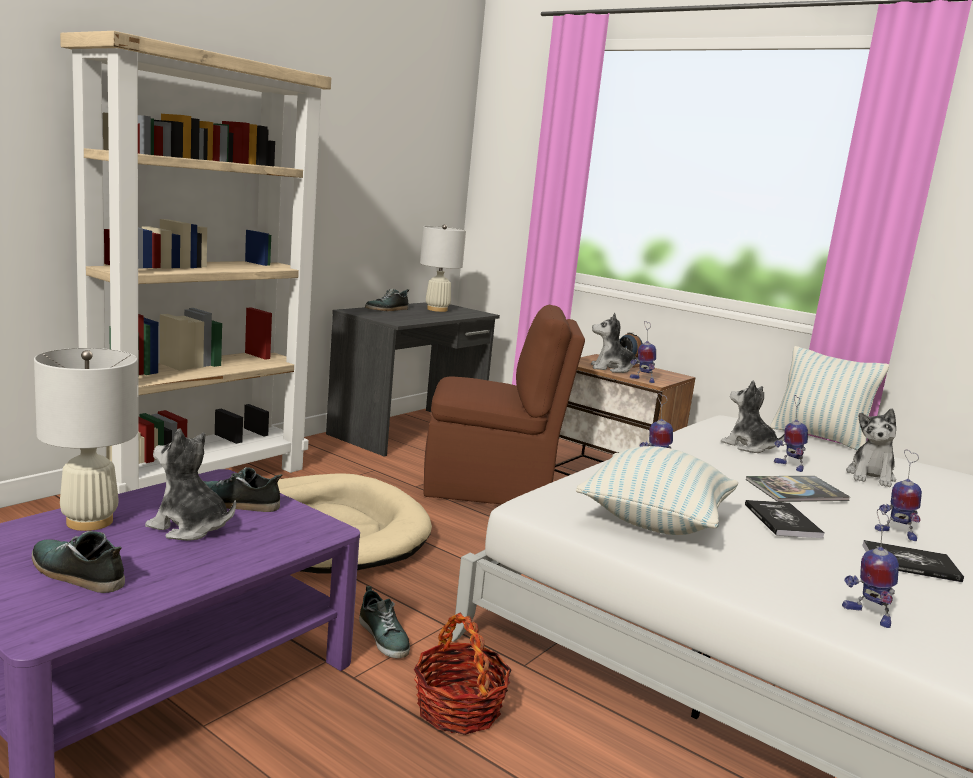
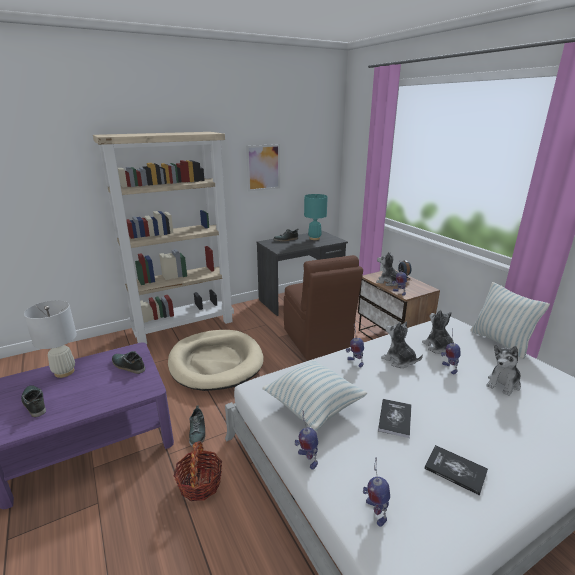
camera: 25 degrees right, 10 degrees up
plush toy [145,428,236,541] -> plush toy moved to [381,321,423,368]
white table lamp [420,225,466,312] -> turquoise table lamp [304,194,328,240]
brown chair [424,305,585,504] -> brown chair turned 45 degrees clockwise [284,255,363,360]
book [746,476,850,502] -> none
toy robot [875,449,922,541] -> toy robot moved to [295,411,318,470]
none -> picture [246,144,280,192]

